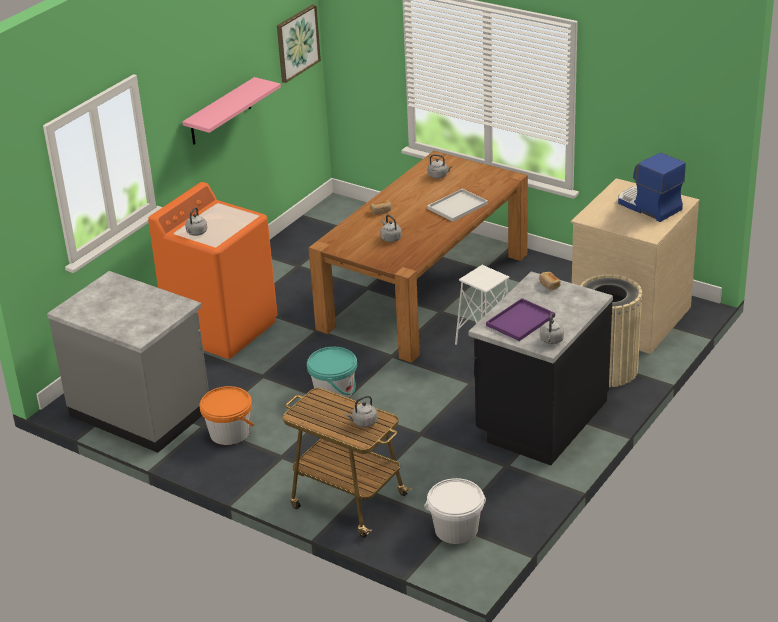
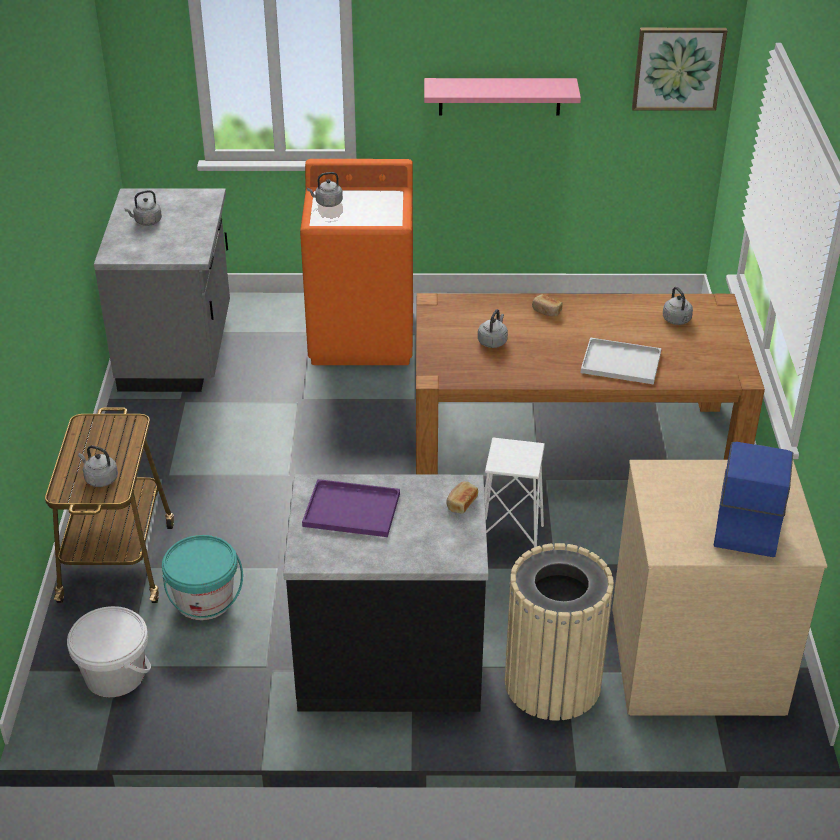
camera: 55 degrees right, 5 degrees up
orange bucket [200,386,254,445] -> none
turquoise bucket [307,347,357,398] -> turquoise bucket moved to [162,535,243,620]
grey kettle [540,312,564,344] -> grey kettle moved to [124,190,162,226]

